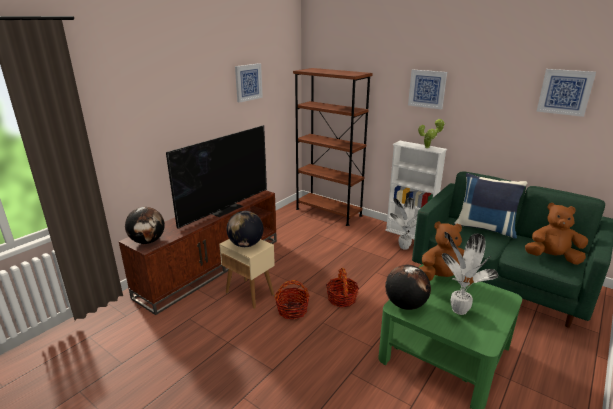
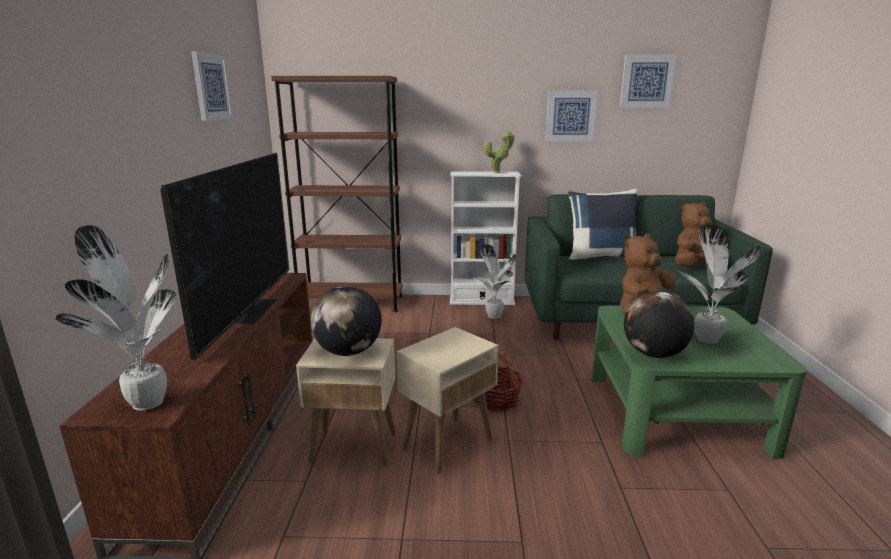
camera: 35 degrees left, 5 degrees down
globe [125,207,165,244] -> potted plant [55,225,176,411]
basket [274,280,310,320] -> beige side table [397,327,499,473]
picture [408,70,447,109] -> picture moved to [545,91,598,141]

